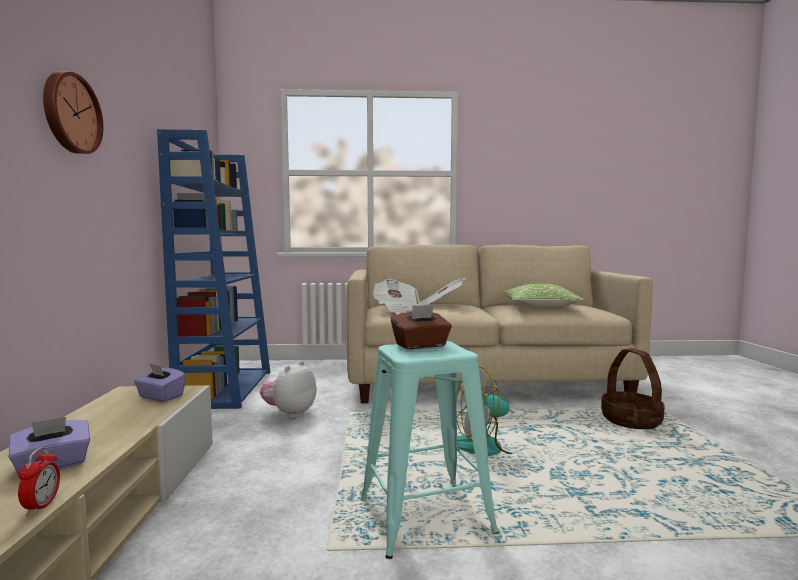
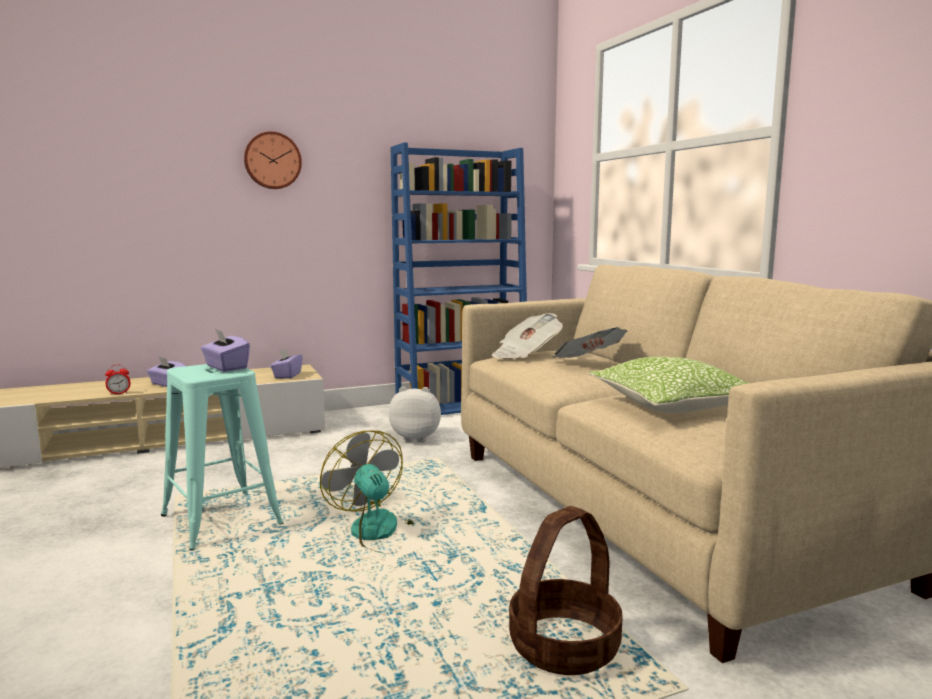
camera: 70 degrees right, 5 degrees up
brown tissue box [391,305,452,349] -> purple tissue box [201,329,250,372]

